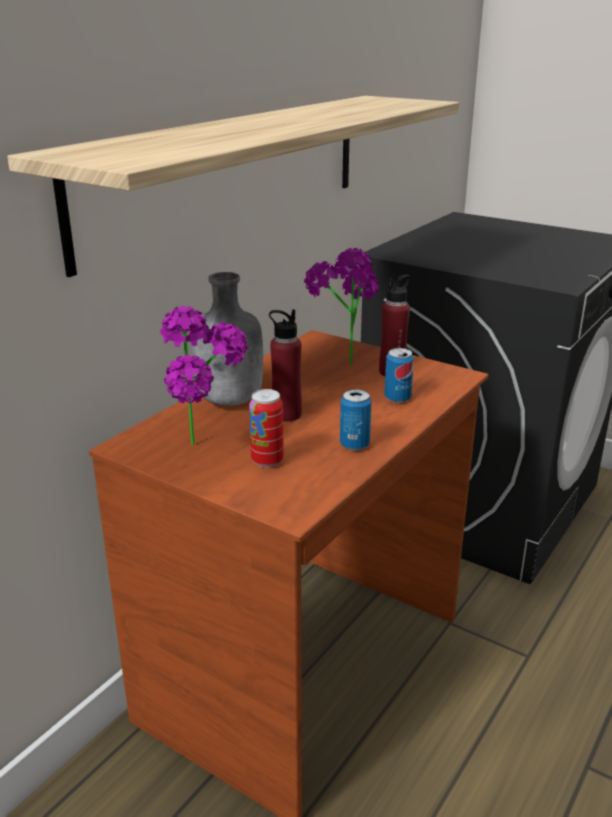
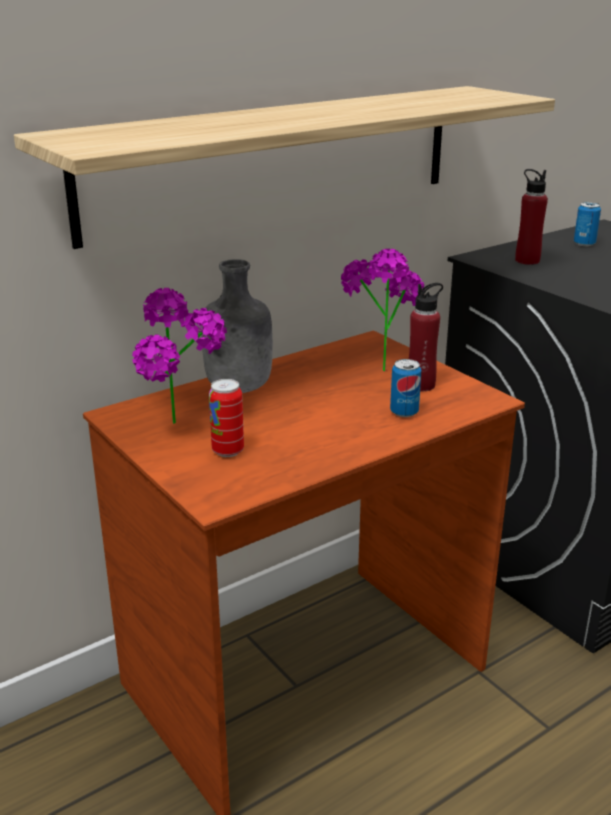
camera: 20 degrees right, 0 degrees up
red bottle [269,309,302,422] -> red bottle moved to [515,169,548,265]
can [340,389,372,451] -> can moved to [574,202,601,246]

